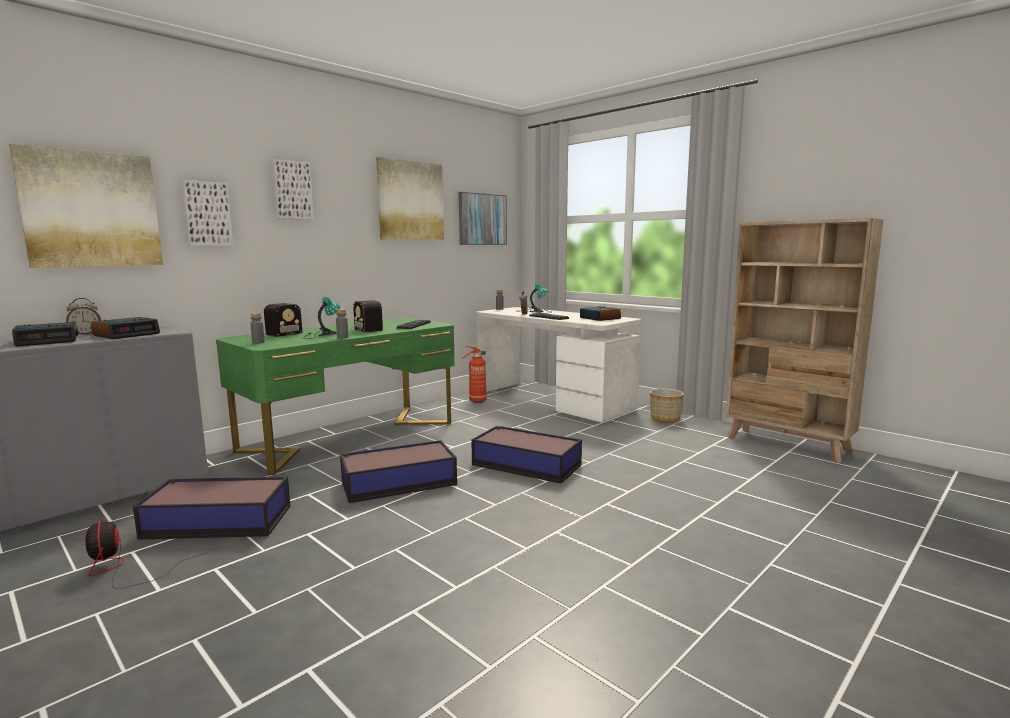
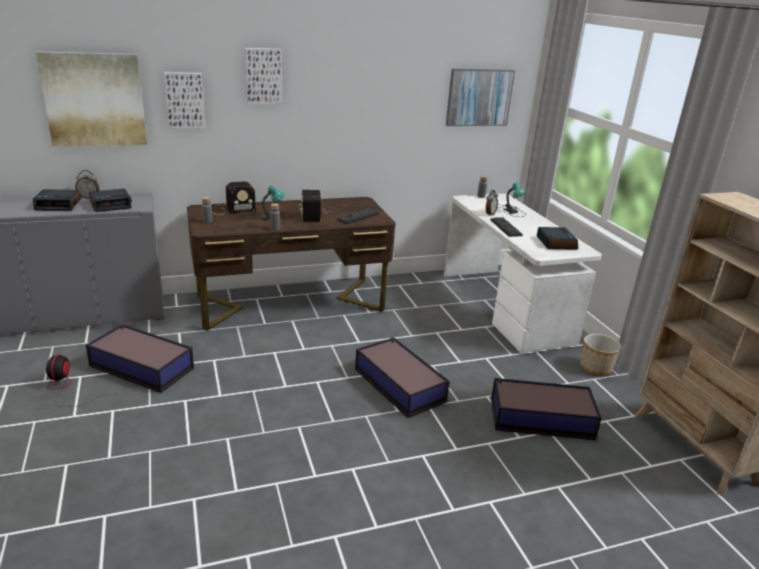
camera: 25 degrees right, 15 degrees up
green desk [216,318,455,475] -> brown desk [187,197,396,331]
storage box [340,440,457,503] -> storage box moved to [491,378,602,440]
picture [376,157,444,240] -> none
fire extinguisher [462,345,487,403] -> none

